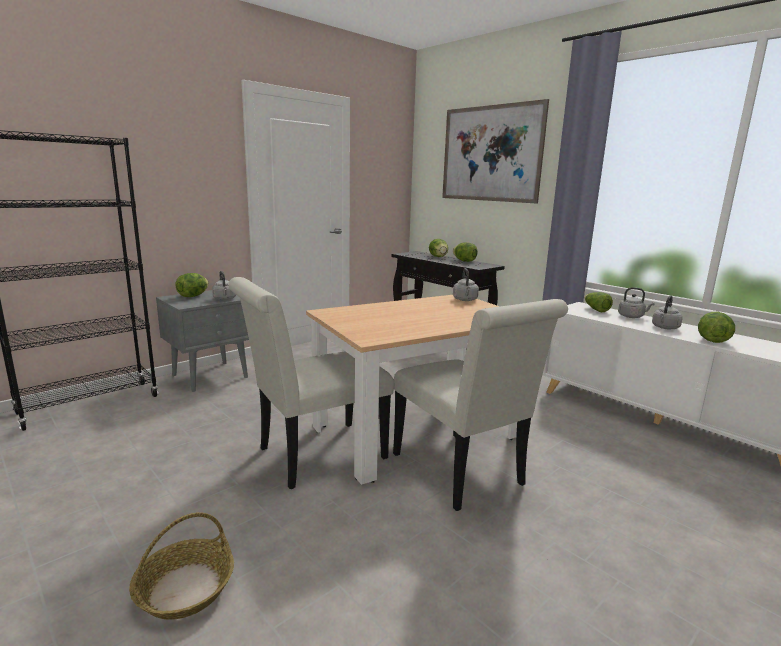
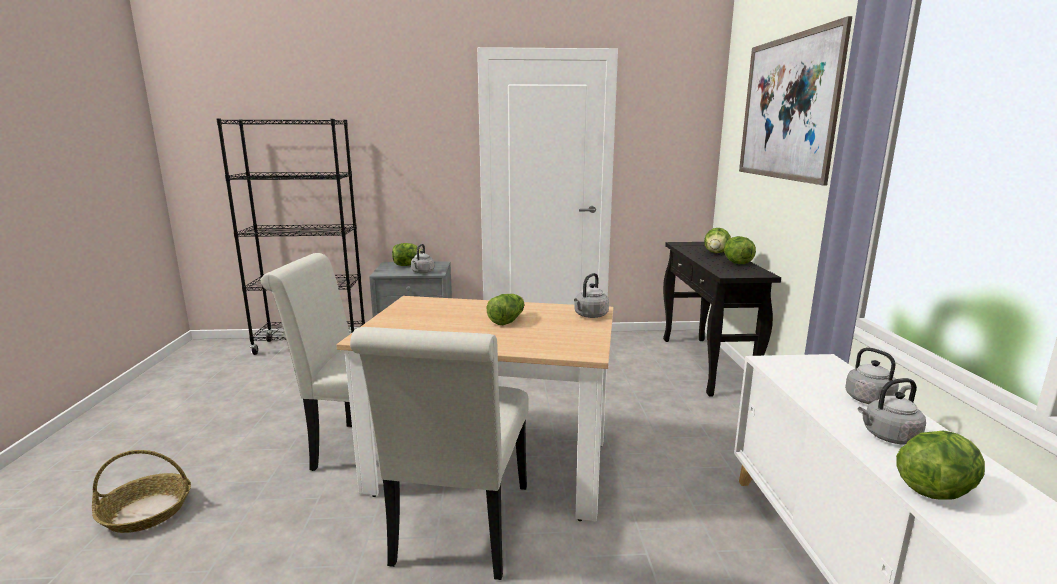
camera: 40 degrees right, 0 degrees up
lettuce [585,292,613,312] -> lettuce moved to [486,294,524,325]

